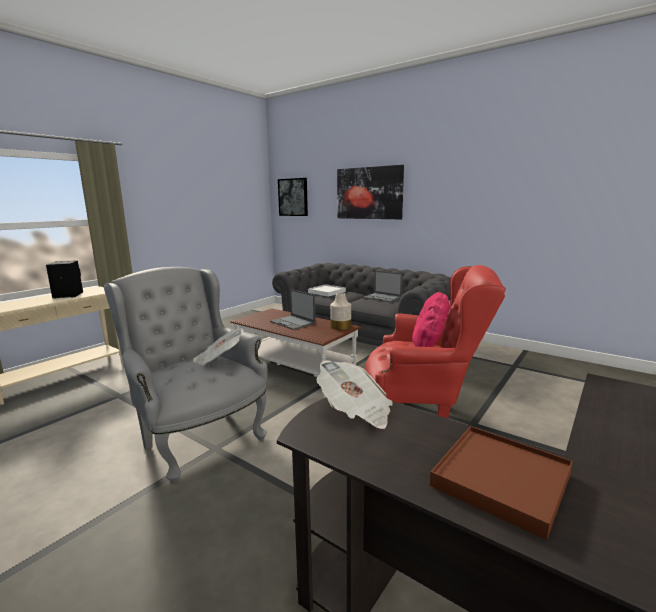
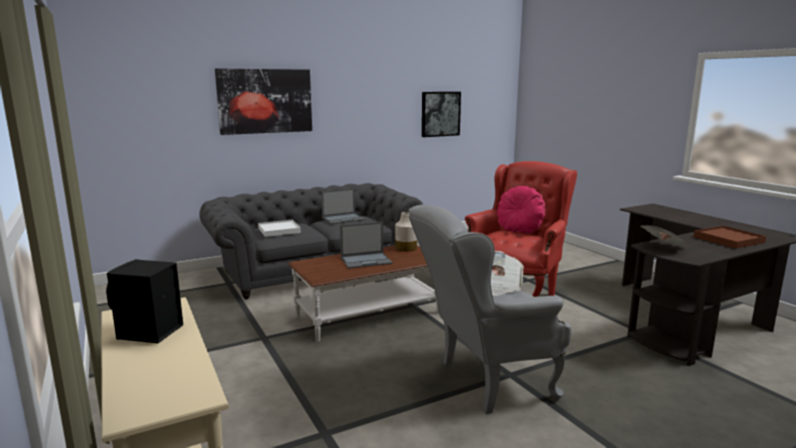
camera: 65 degrees left, 0 degrees up
picture [278,178,308,216] -> picture moved to [422,92,461,137]

